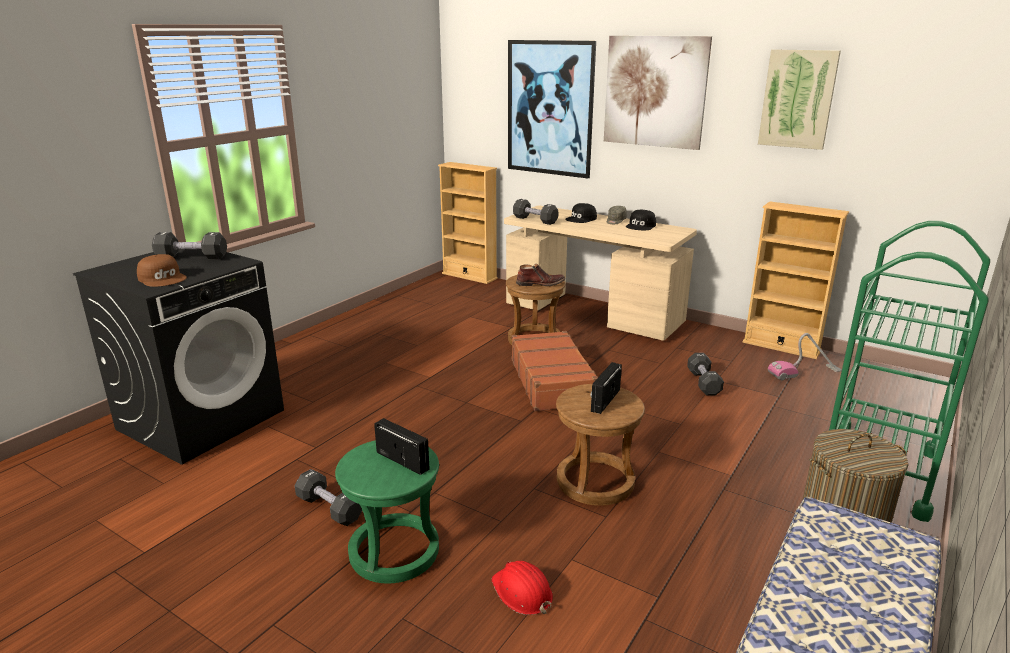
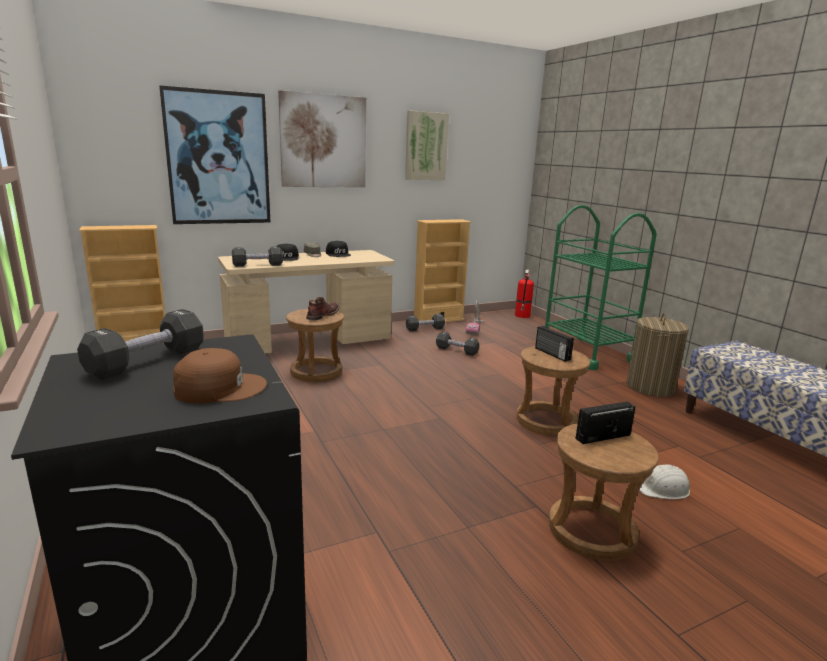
camera: 60 degrees left, 5 degrees down
black dumbbell [295,469,362,526] -> black dumbbell moved to [406,314,445,331]
green stool [335,440,439,583] -> brown stool [549,423,659,561]
red hard hat [491,561,553,615] -> white hard hat [639,465,690,499]
brown suitcase [511,331,598,411] -> none
none -> fire extinguisher [515,270,534,318]

